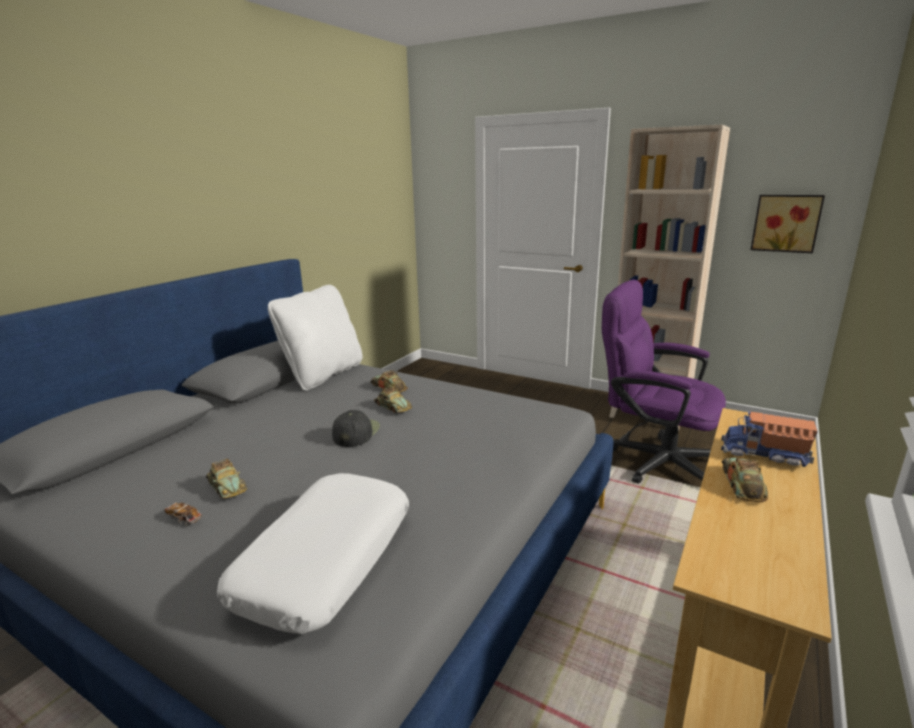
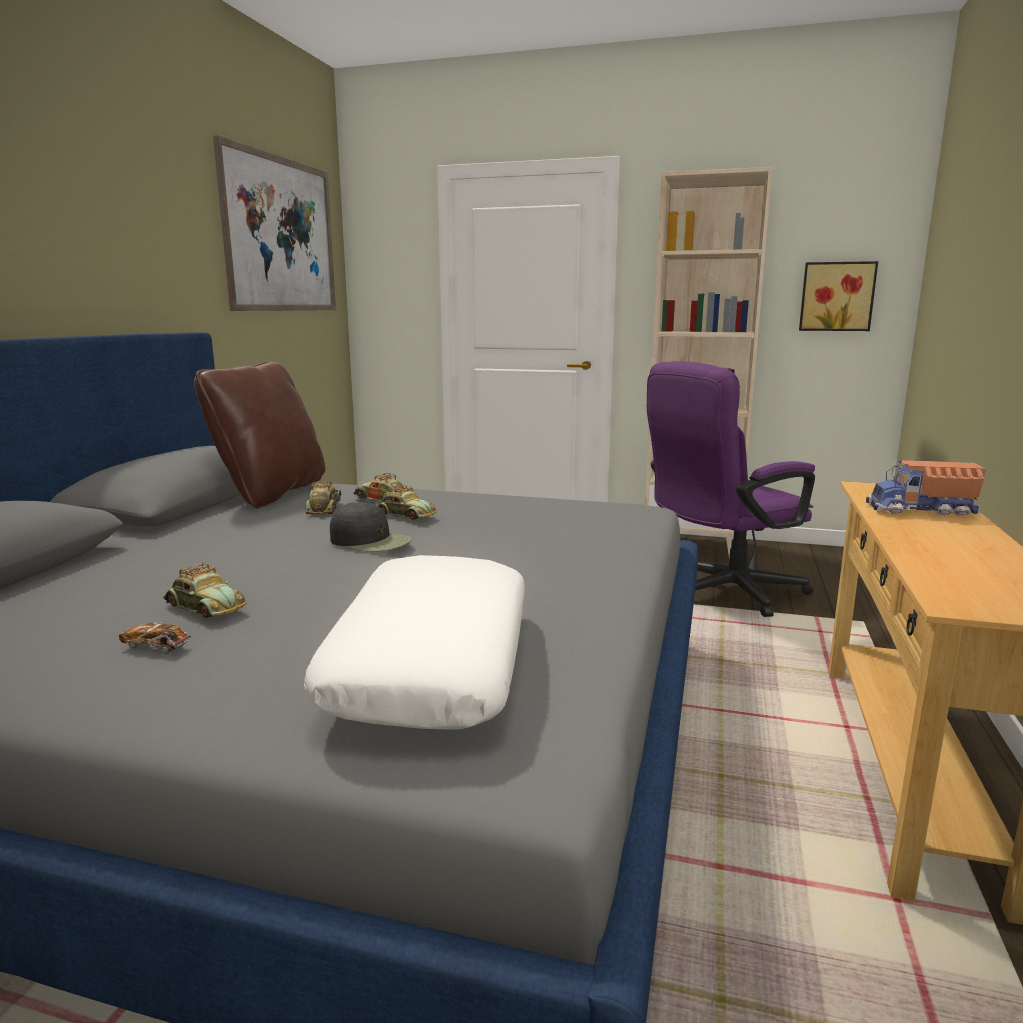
camera: 15 degrees left, 5 degrees down
white pillow [268,285,363,391] -> brown pillow [194,361,325,508]
black cap [332,410,380,447] -> black cap turned 120 degrees clockwise [330,502,412,552]
purple office chair [602,280,726,484] -> purple office chair turned 45 degrees counterclockwise [647,361,815,617]
toy car [722,457,768,502] -> toy car moved to [305,481,341,515]
none -> picture [213,135,336,311]

